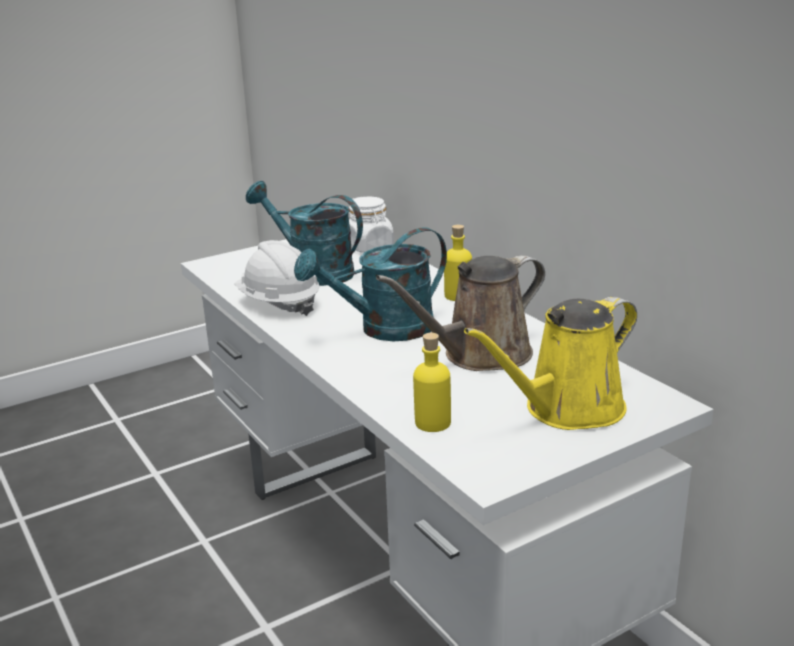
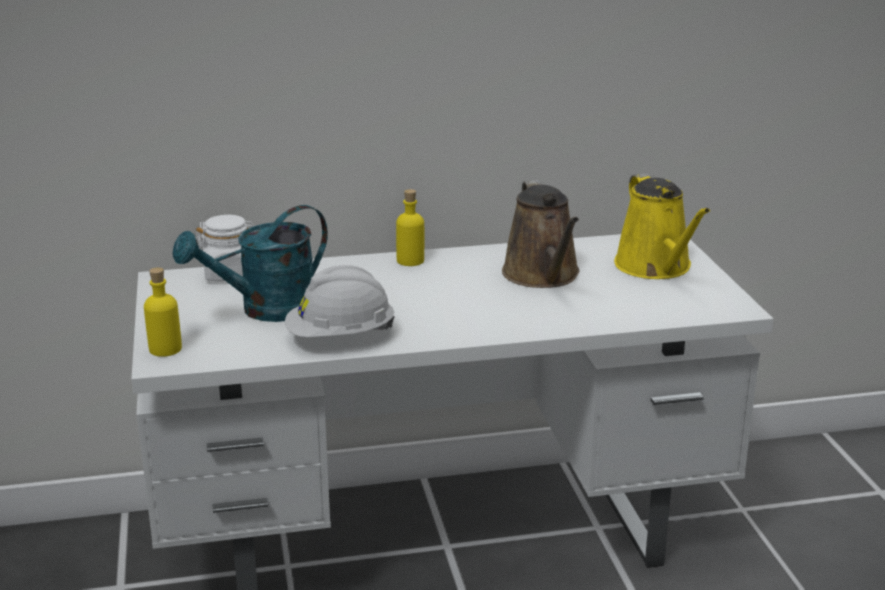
camera: 70 degrees left, 0 degrees up
turquoise watering can [294,228,447,341] -> none
yellow bottle [413,333,451,432] -> yellow bottle moved to [144,267,182,357]

